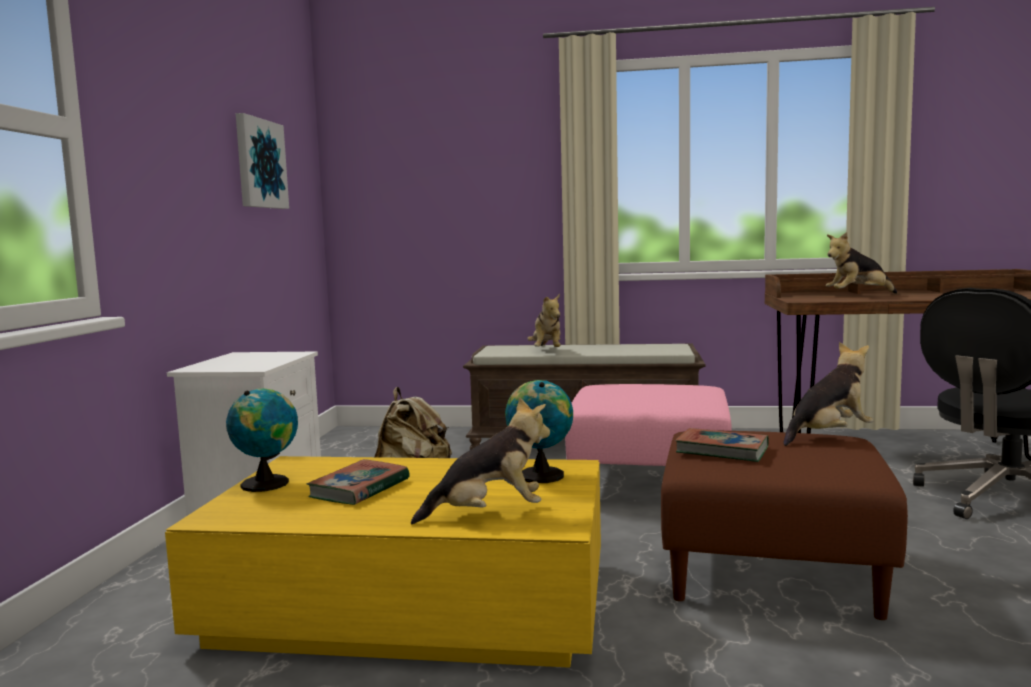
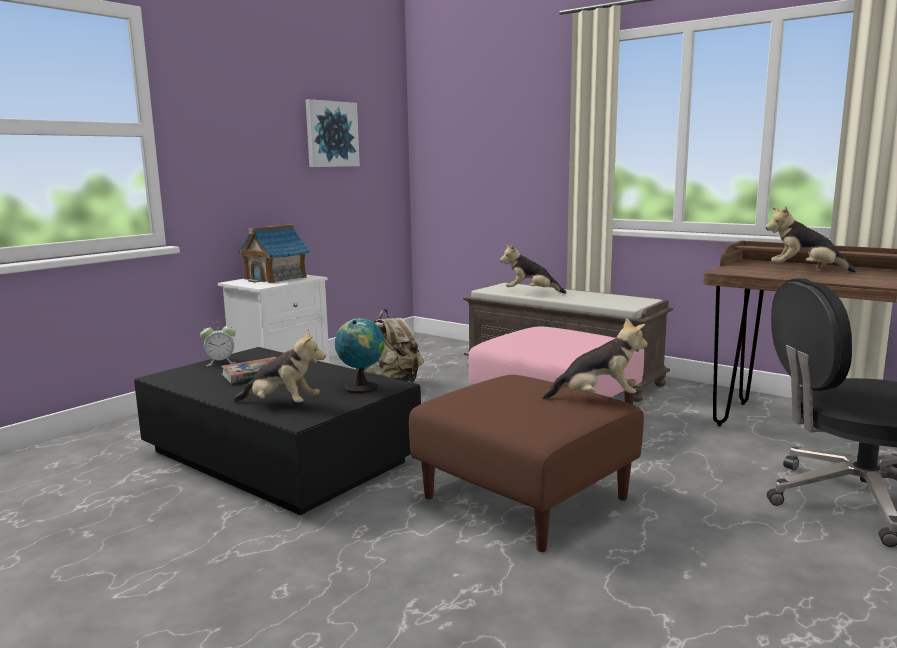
camera: 30 degrees right, 5 degrees up
yellow coffee table [165,456,601,668] -> black coffee table [134,347,421,515]
globe [226,389,298,492] -> alarm clock [200,321,236,366]
plush toy [527,294,561,347] -> plush toy turned 75 degrees clockwise [500,244,566,294]
book [676,428,768,462] -> none
none -> toy house [238,224,310,283]

